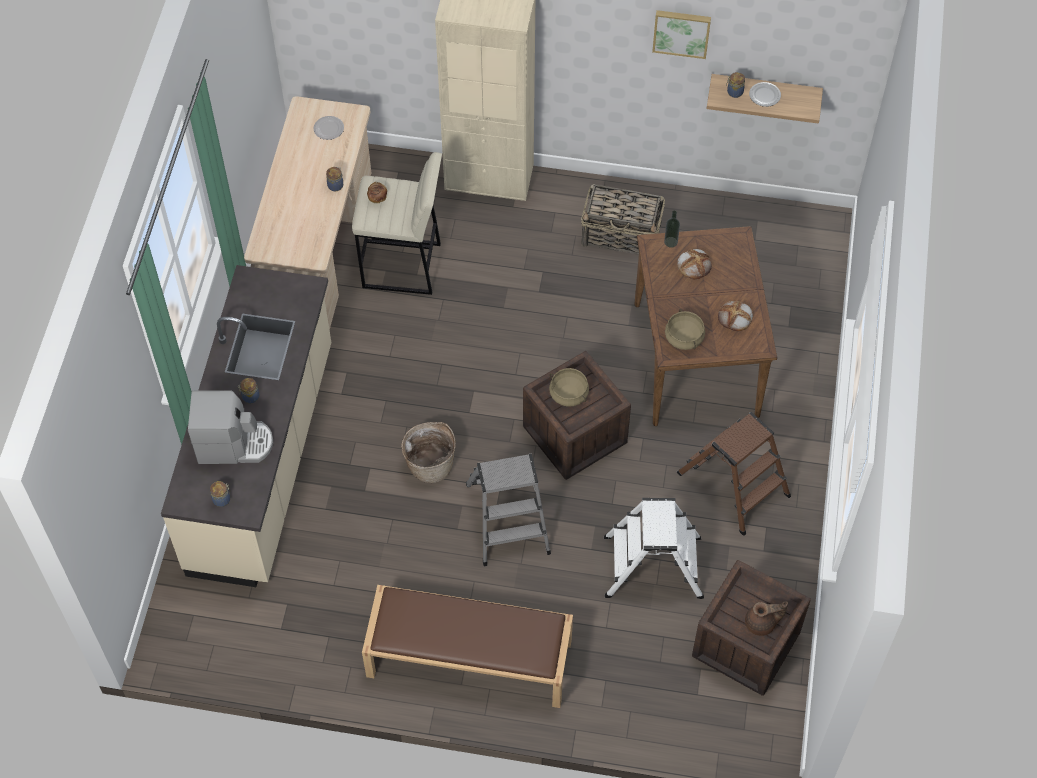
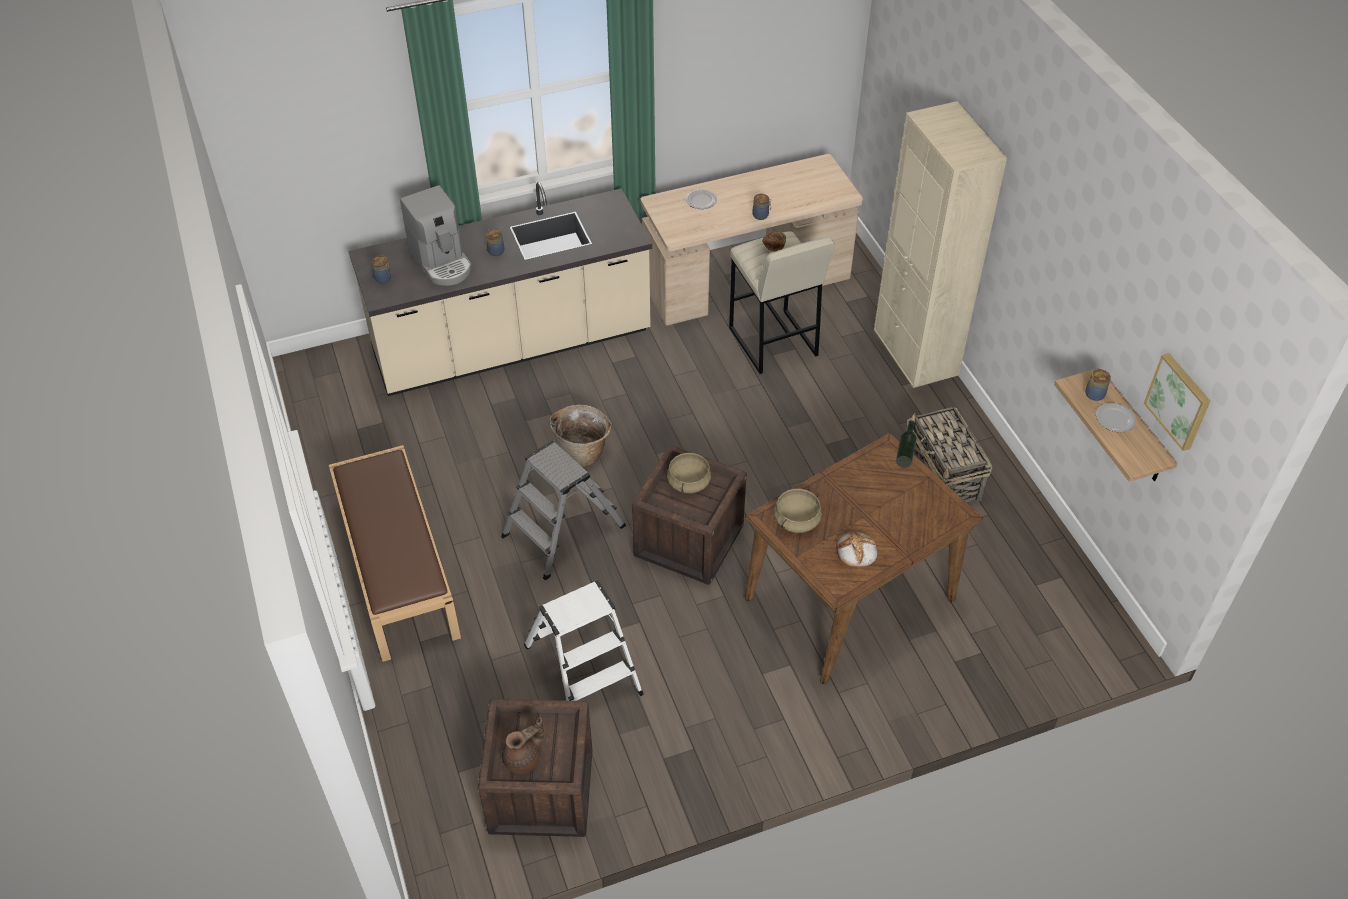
camera: 60 degrees right, 10 degrees down
plate [314,116,344,140] -> plate moved to [686,189,717,209]
picture [652,10,711,59] -> picture moved to [1144,353,1210,451]
bread [677,249,712,280] -> none
brown step ladder [677,412,791,536] -> none
brown teapot [745,601,788,636] -> brown teapot turned 90 degrees counterclockwise [502,717,544,774]

